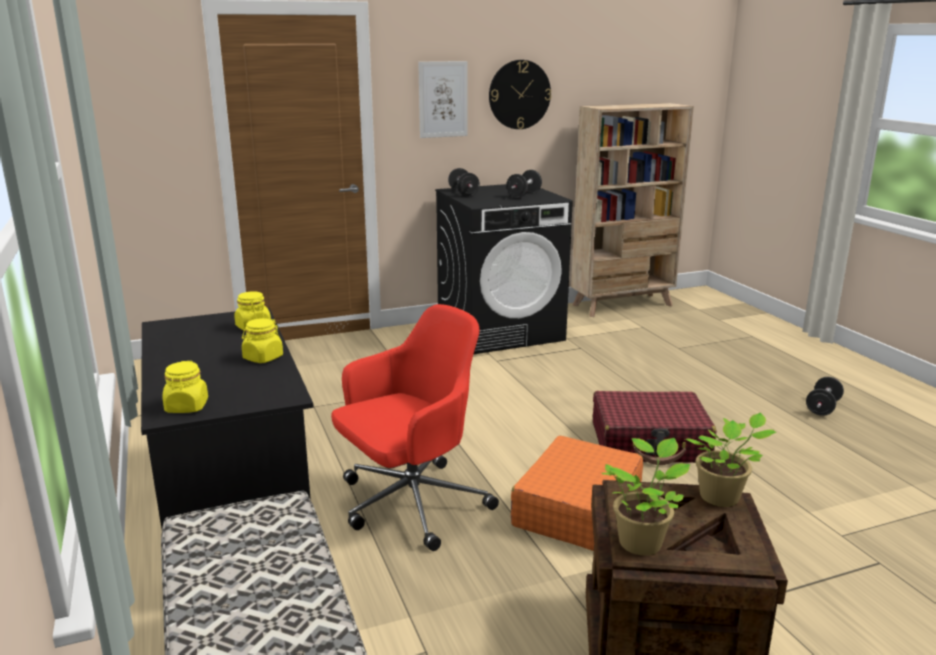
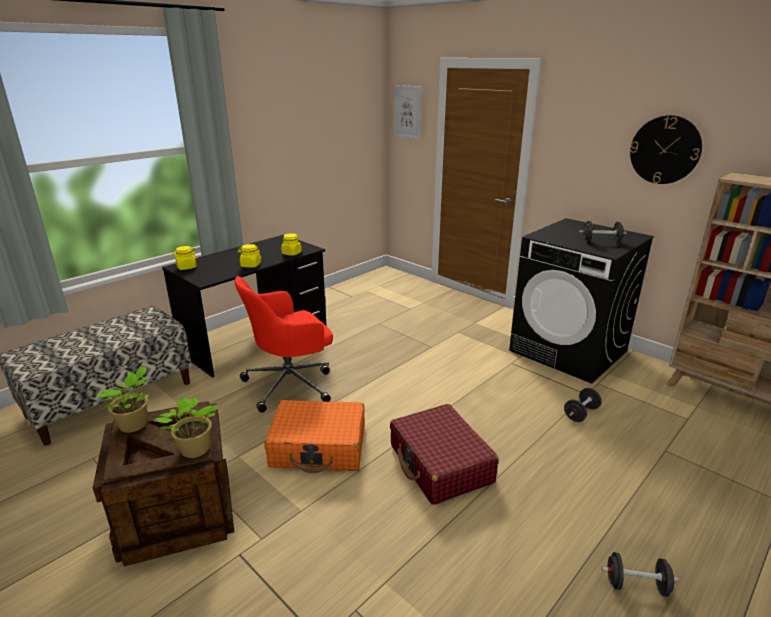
camera: 65 degrees right, 5 degrees up
red office chair [331,304,499,551] -> red office chair turned 120 degrees clockwise [235,276,333,413]
picture [418,61,468,138] -> picture moved to [394,85,422,140]
black dumbbell [448,168,480,196] -> black dumbbell moved to [564,388,602,422]

